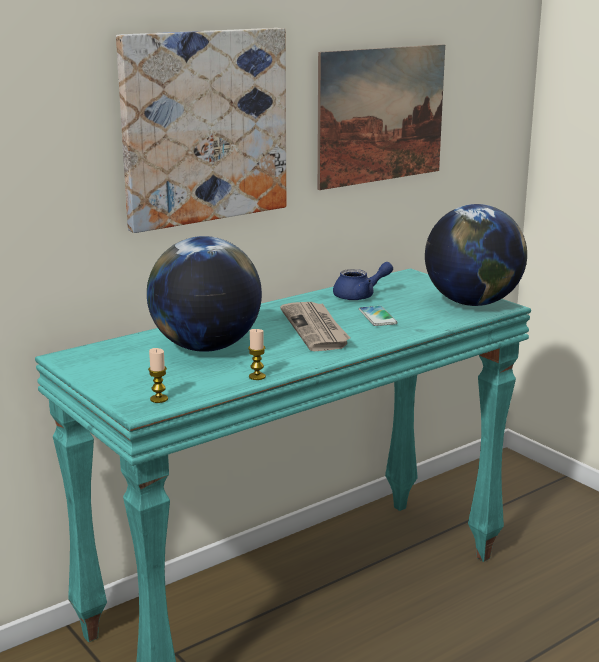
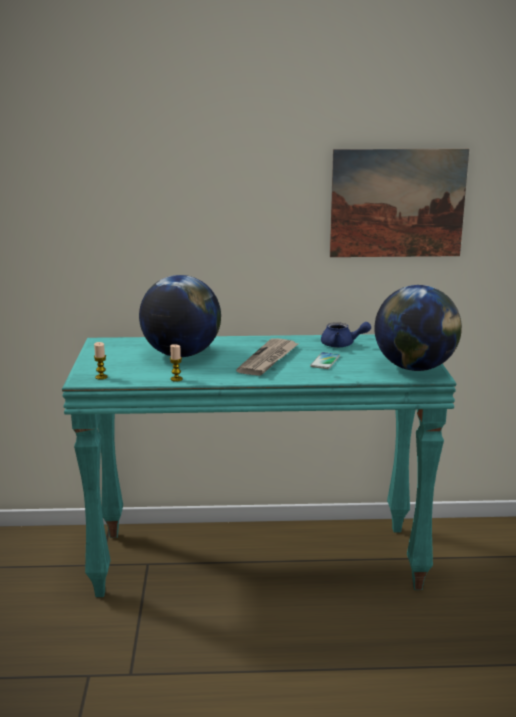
camera: 35 degrees right, 0 degrees up
picture [116,28,286,233] -> none

